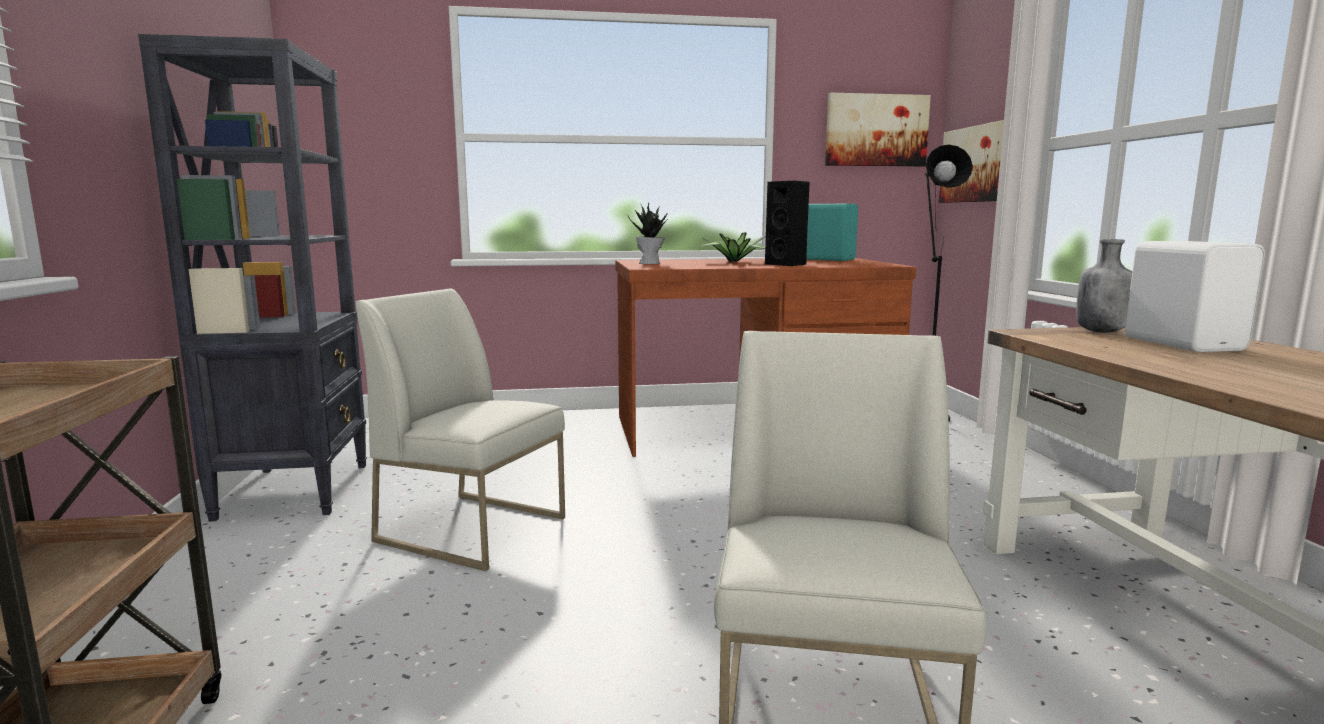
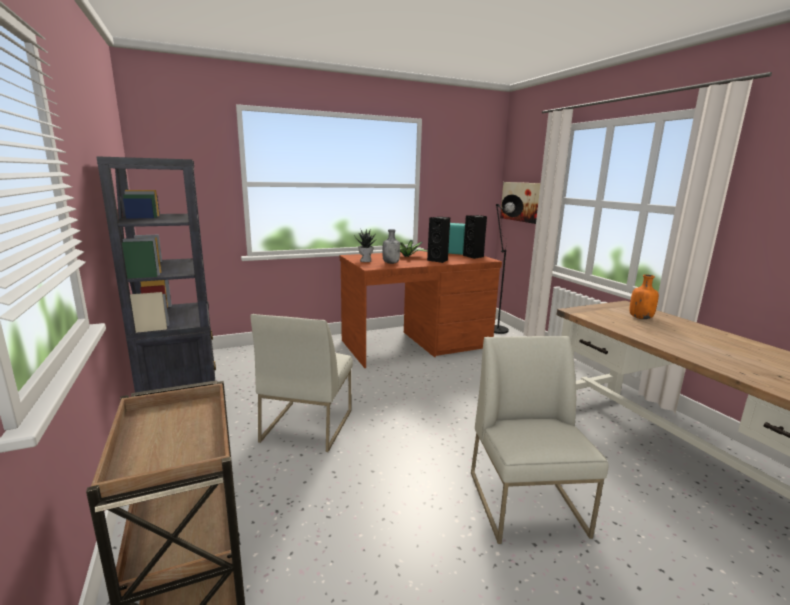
camera: 15 degrees left, 5 degrees up
white chair [355,289,565,571] -> white chair turned 90 degrees counterclockwise [250,314,353,452]
picture [825,93,931,167] -> none
grey bottle [1076,239,1132,333] -> grey bottle moved to [382,229,400,264]
white speaker [1125,241,1265,352] -> orange bottle [630,274,659,319]
none -> black speaker [463,215,487,259]

